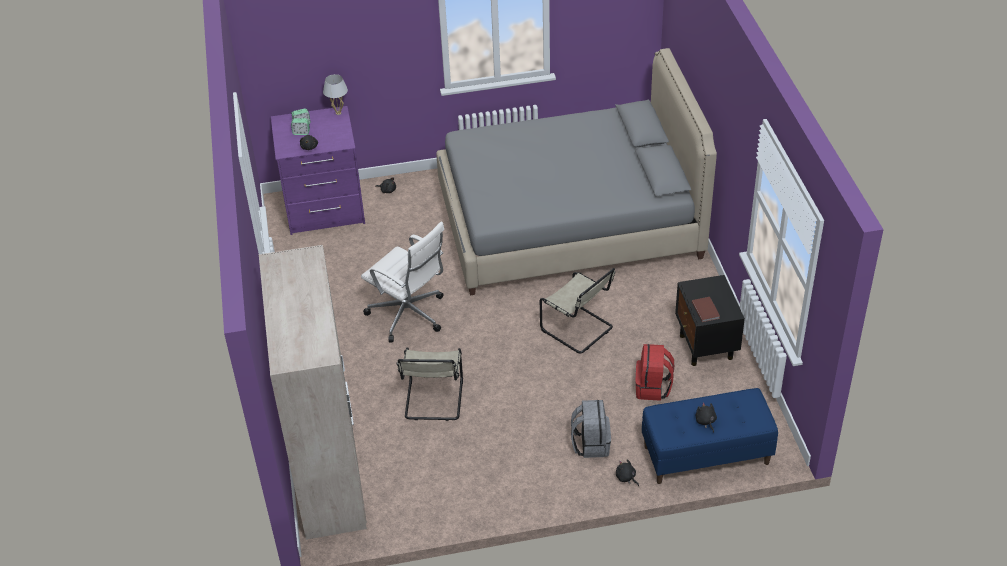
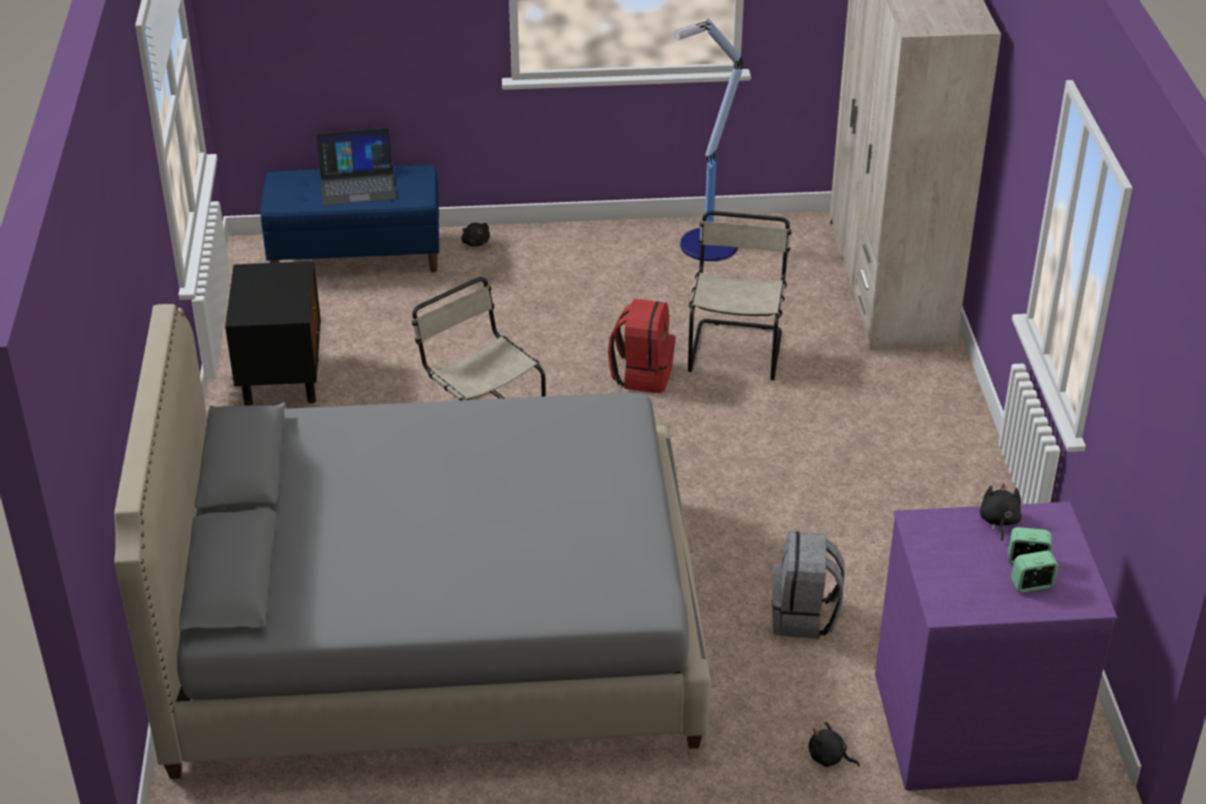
camera: 175 degrees left, 5 degrees down
white table lamp [323,74,348,115] -> none
white office chair [361,222,444,342] -> none
grey backpack [571,400,611,458] -> grey backpack moved to [772,531,845,639]
red backpack [635,344,674,401] -> red backpack moved to [608,299,675,393]
brown book [692,297,720,322] -> none
black plush toy [695,402,717,433] -> laptop [316,128,397,206]
none -> floor lamp [674,19,743,261]

